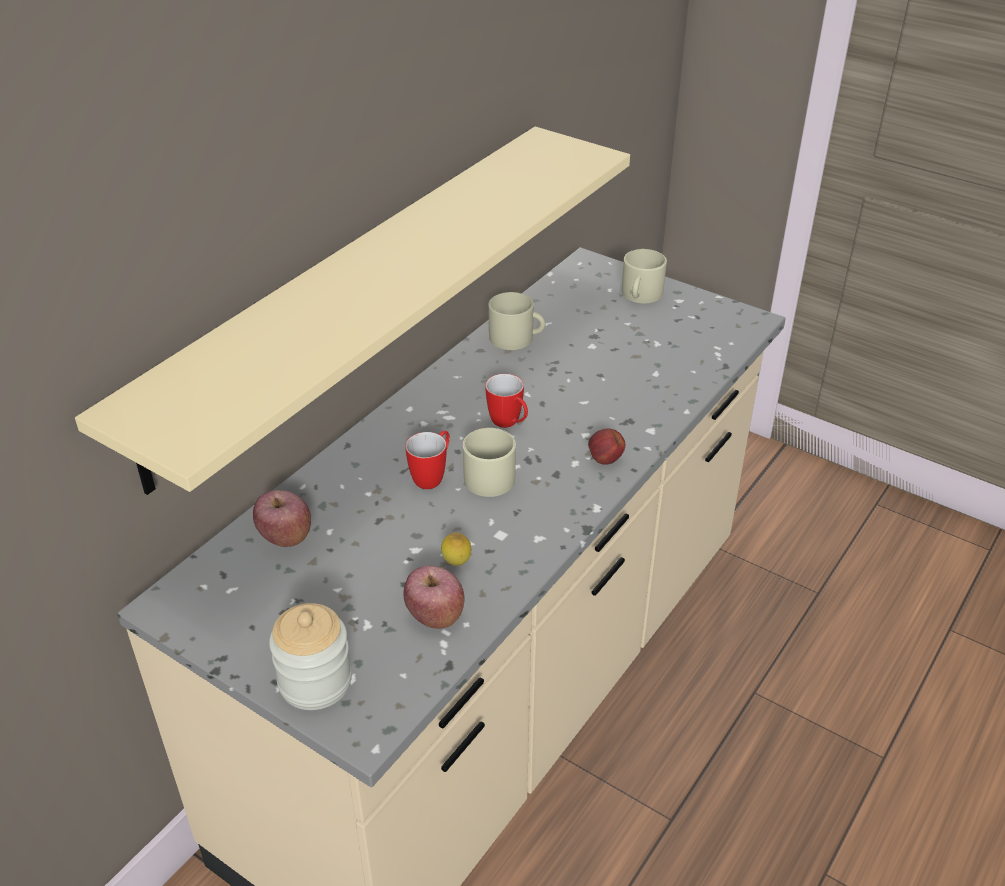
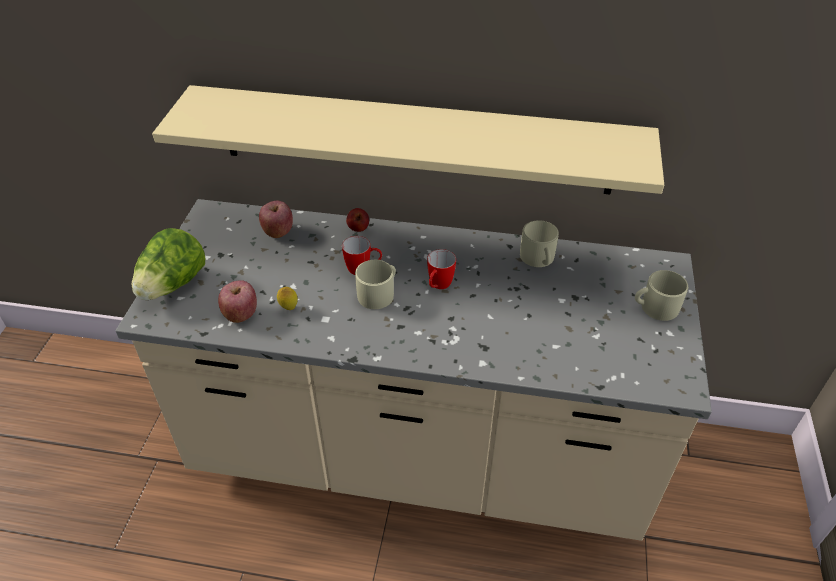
camera: 65 degrees right, 5 degrees up
jar [269,603,352,710] -> lettuce [132,228,205,300]
apple [588,428,625,465] -> apple moved to [346,208,369,232]

